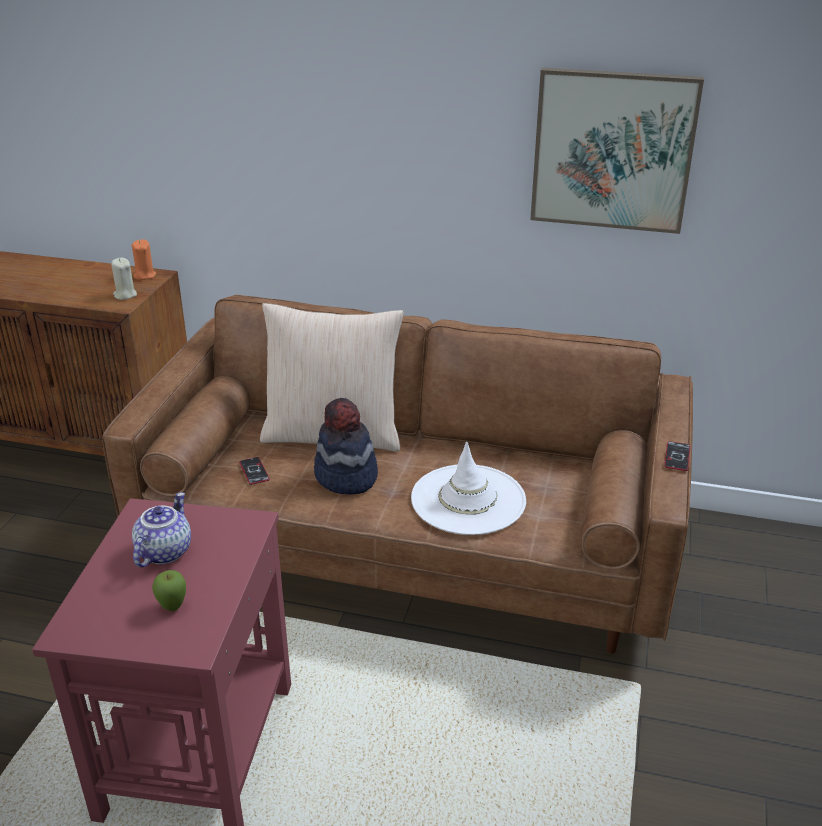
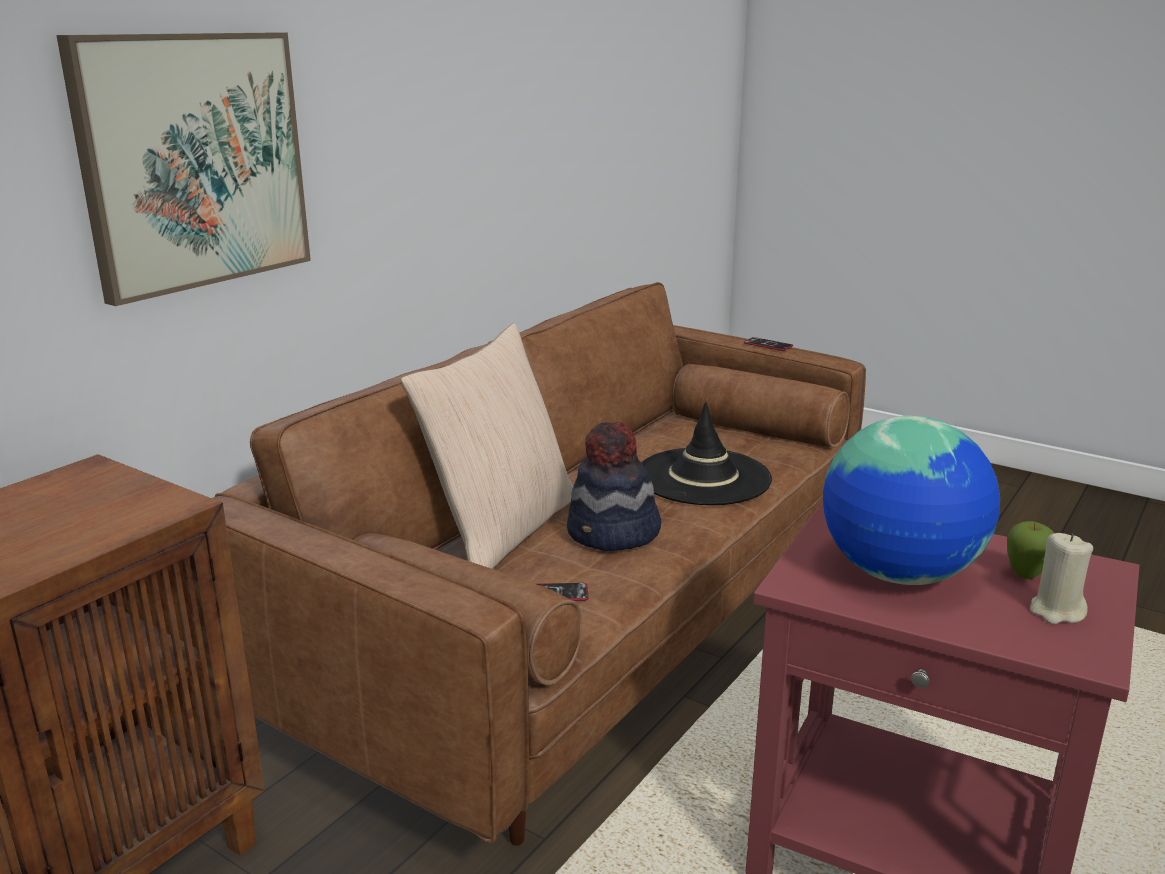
camera: 70 degrees left, 10 degrees down
beige candle [111,258,137,300] -> beige candle moved to [1030,533,1093,624]
orange candle [132,239,156,280] -> none
teapot [132,492,191,567] -> globe [823,416,1000,585]
white hat [411,442,526,535] -> black hat [641,402,772,505]
picture [530,67,704,234] -> picture moved to [56,32,311,306]

